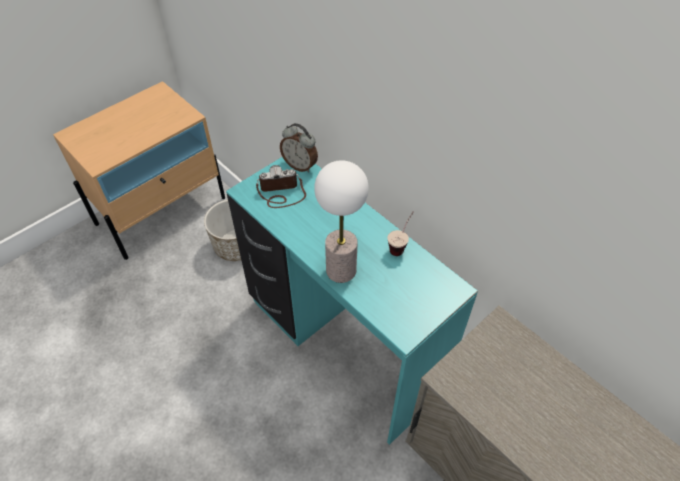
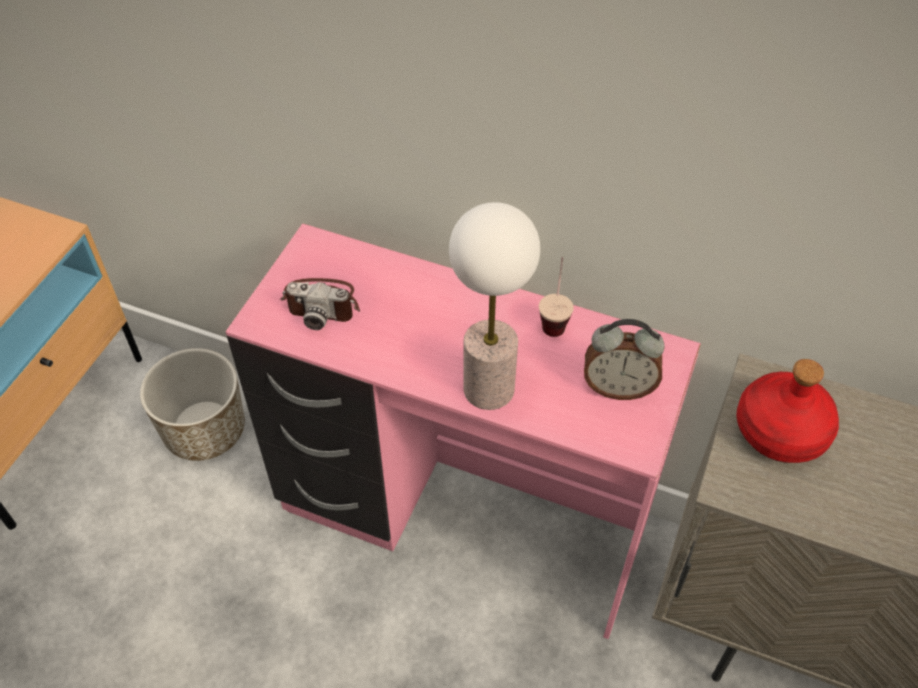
camera: 25 degrees left, 0 degrees up
turquoise desk [226,157,478,445] -> pink desk [226,223,701,639]
camera [256,165,306,208] -> camera turned 135 degrees counterclockwise [280,278,360,330]
alarm clock [280,123,318,173] -> alarm clock moved to [584,319,665,400]
none -> red bottle [736,359,839,463]

